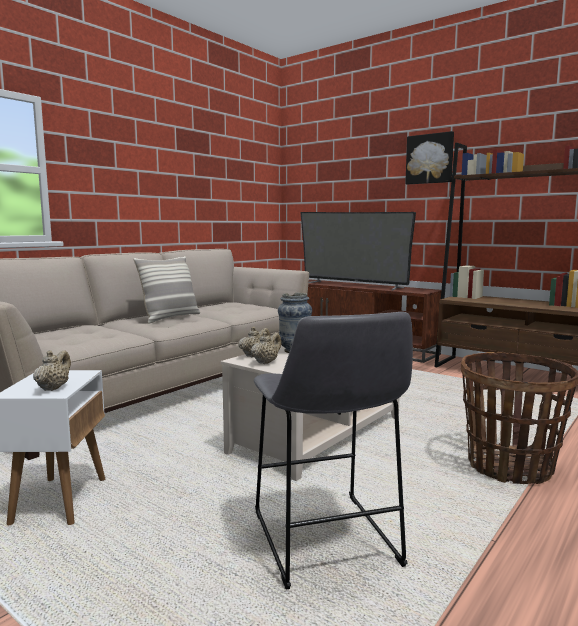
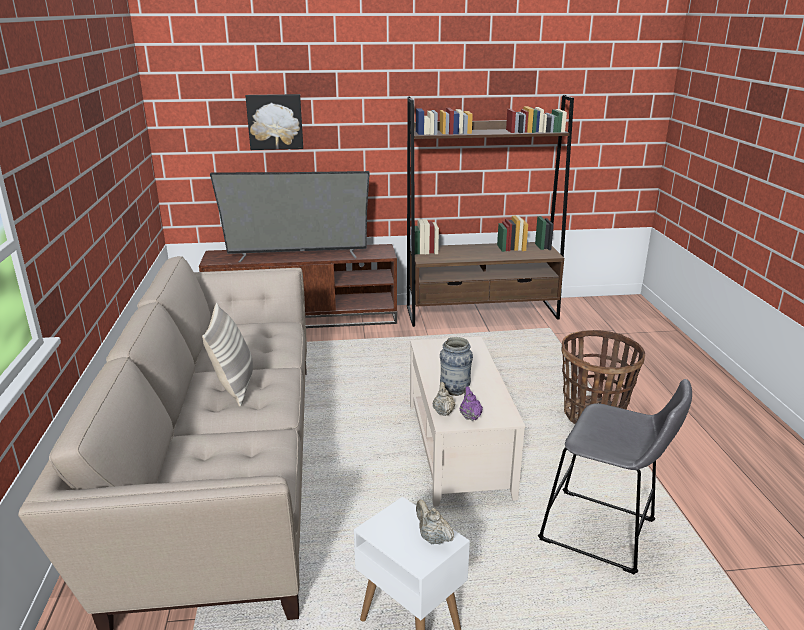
camera: 45 degrees left, 15 degrees up
beige teapot [251,332,281,364] -> purple teapot [460,386,483,421]
picture [405,131,454,185] -> picture moved to [246,94,303,150]

